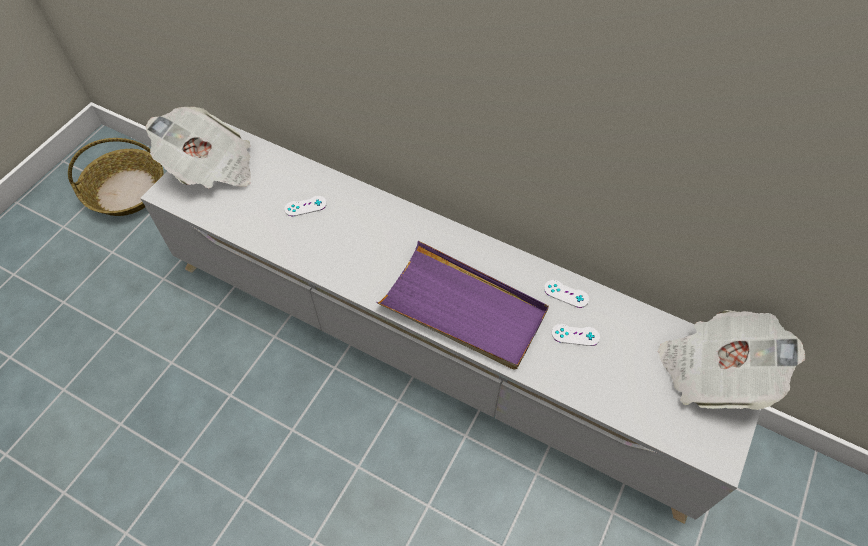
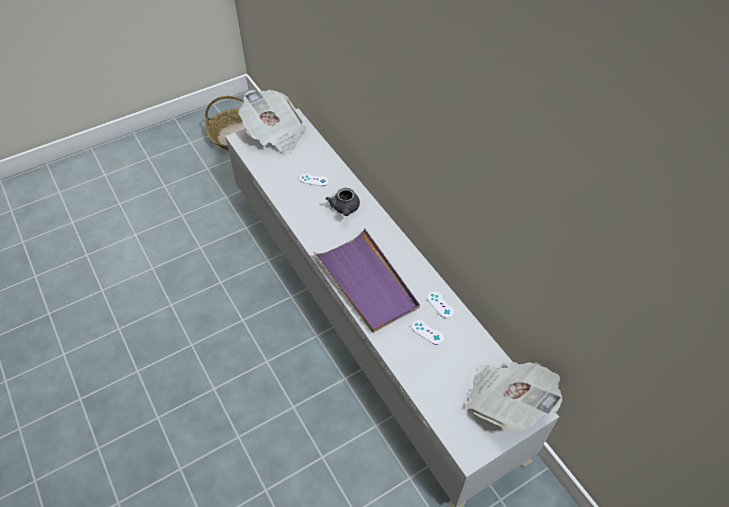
camera: 30 degrees right, 5 degrees down
none -> grey teapot [326,188,360,216]

